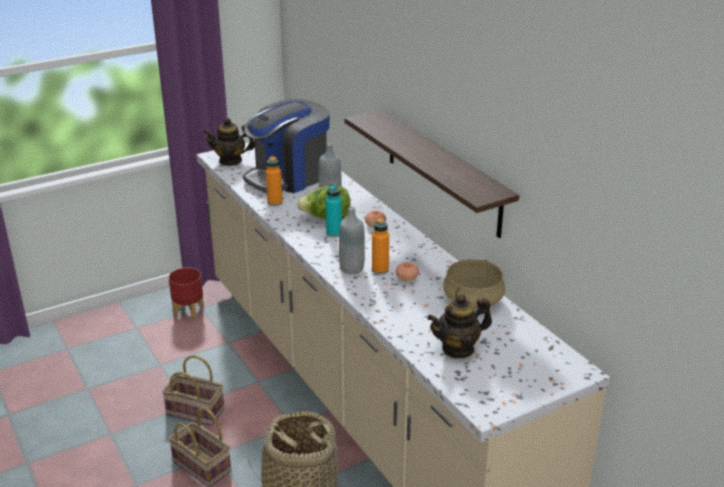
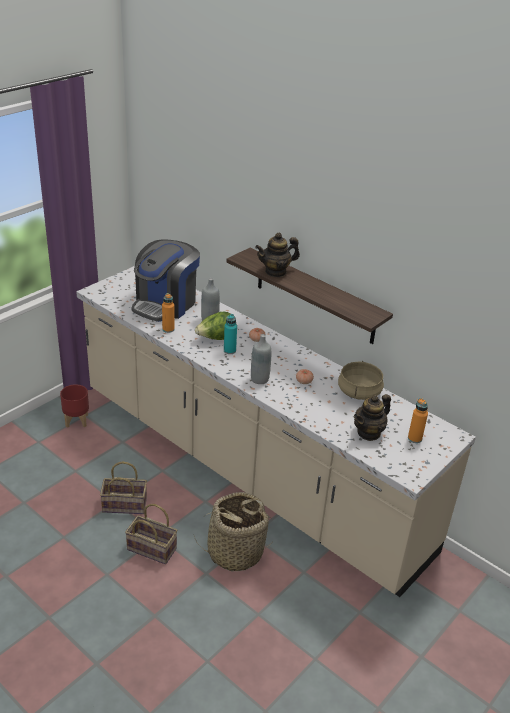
camera: 20 degrees left, 5 degrees up
teapot [203,118,255,166] -> teapot moved to [255,233,300,277]
orange bottle [372,217,389,274] -> orange bottle moved to [408,398,428,443]

